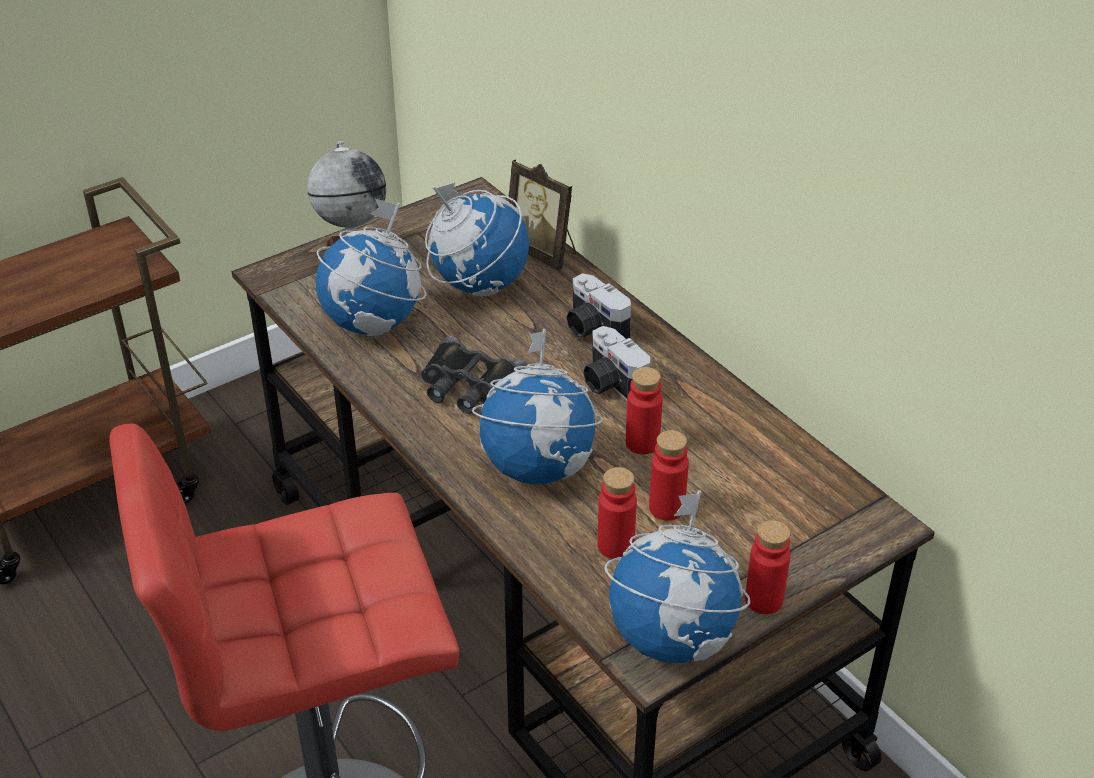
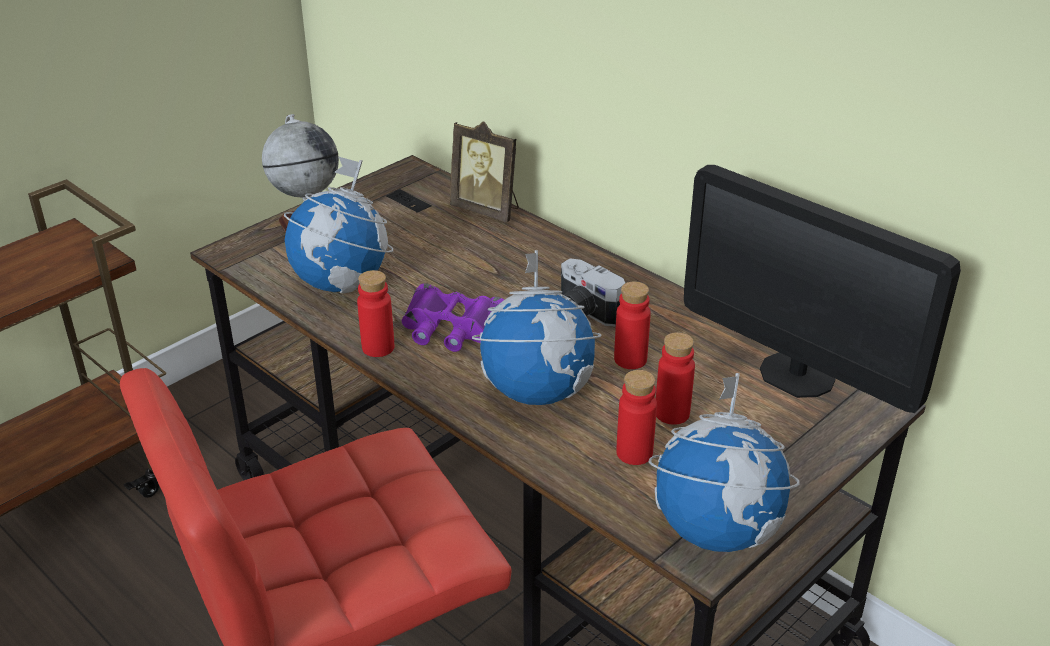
camera: 10 degrees left, 5 degrees down
black binoculars [421,336,528,414] -> purple binoculars [402,283,504,352]
globe [425,183,530,296] -> none
camera [566,273,631,339] -> none
red bottle [745,520,790,614] -> red bottle moved to [357,270,394,357]
none -> monitor [684,165,961,413]

